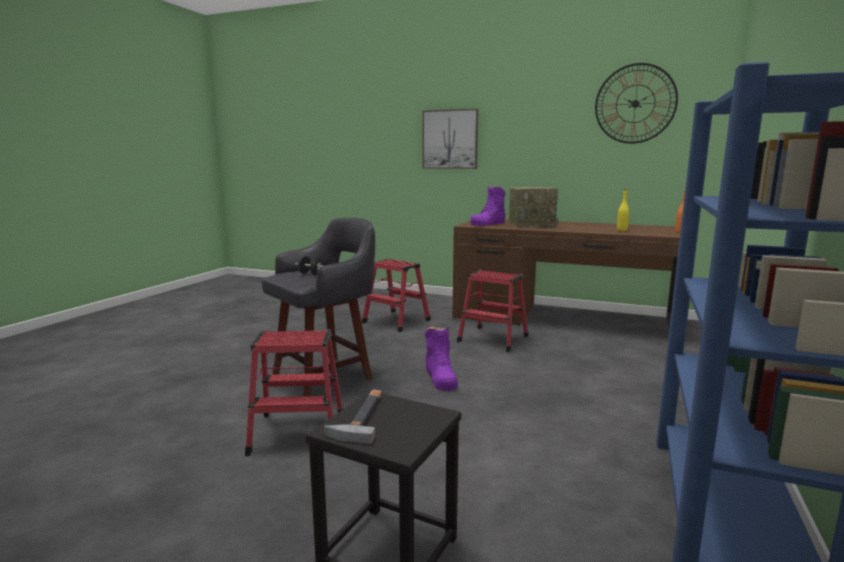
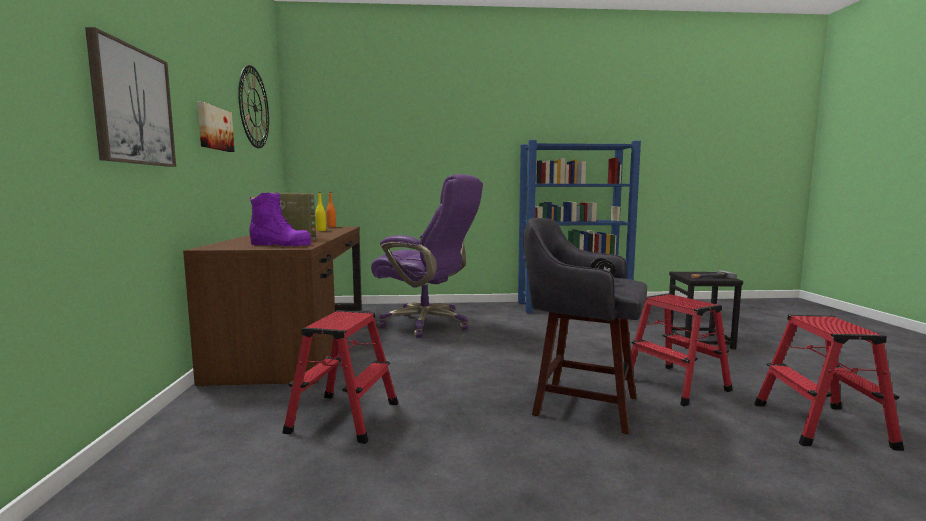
camera: 115 degrees left, 5 degrees down
purple boot [425,326,458,391] -> none
red step ladder [457,270,529,352] -> red step ladder moved to [754,315,904,451]
none -> picture [198,102,235,152]
none -> purple office chair [371,174,483,338]

